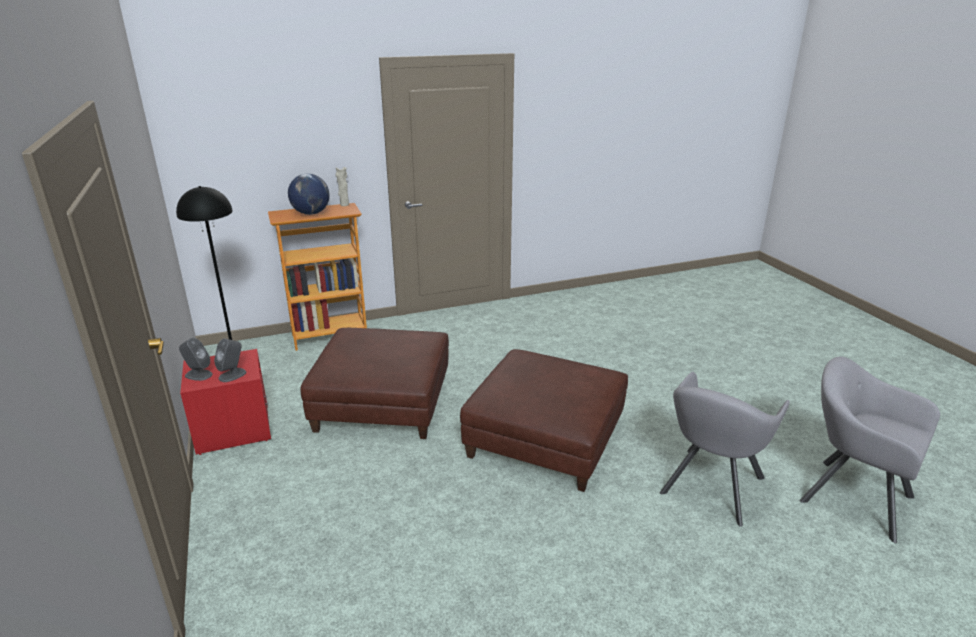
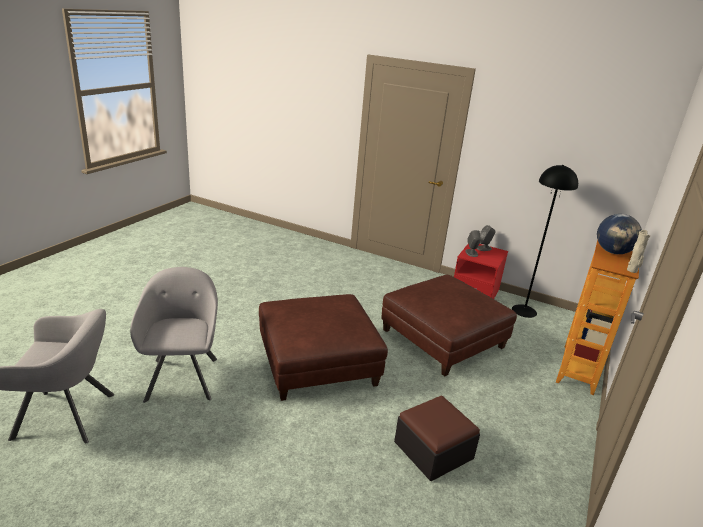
camera: 135 degrees right, 0 degrees up
none -> ottoman [394,396,480,481]

